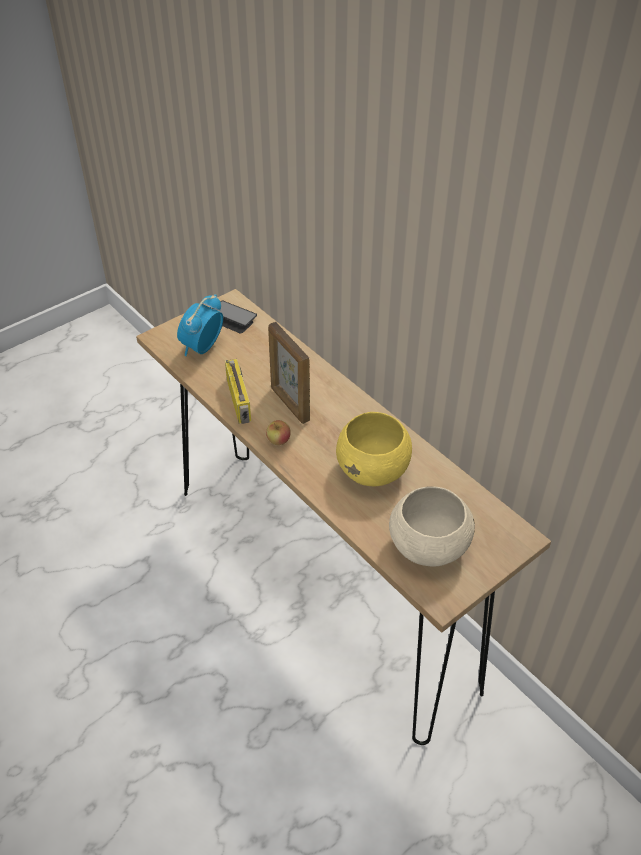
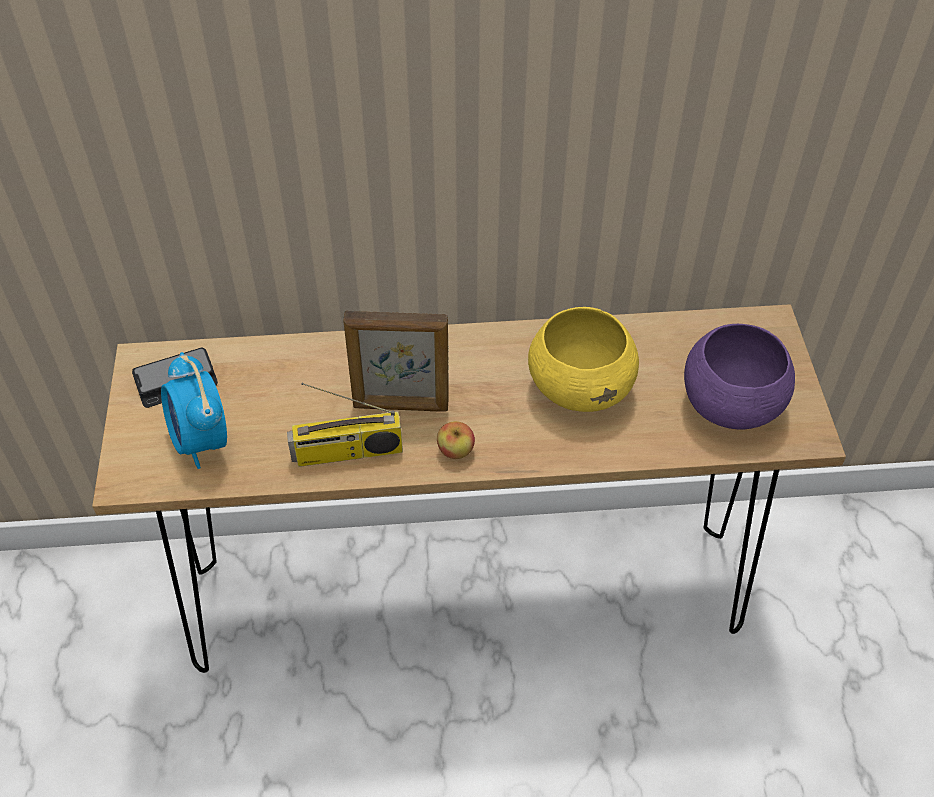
camera: 55 degrees left, 5 degrees up
radio [225,359,251,424] -> radio turned 150 degrees clockwise [287,383,403,467]
beige bowl [389,486,475,567] -> purple bowl [684,324,795,430]

